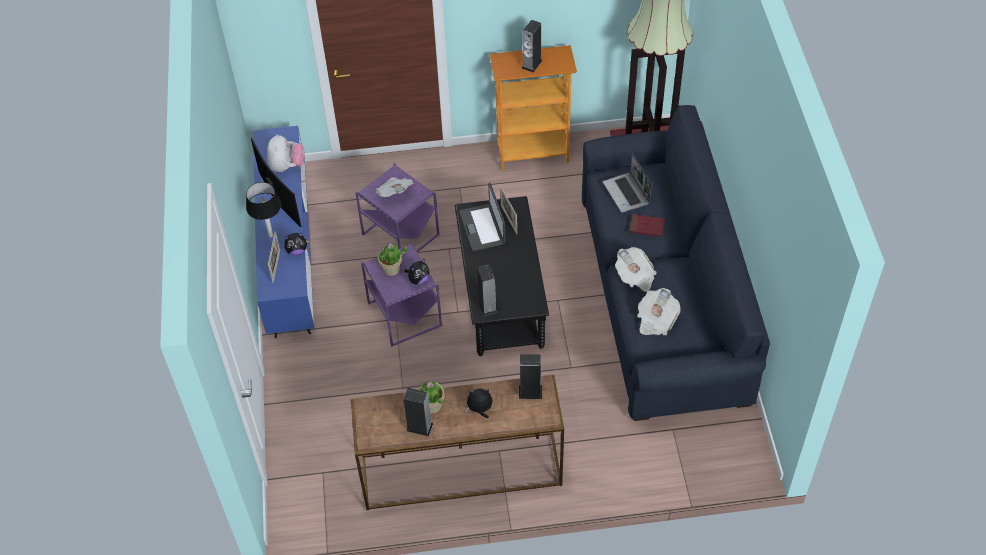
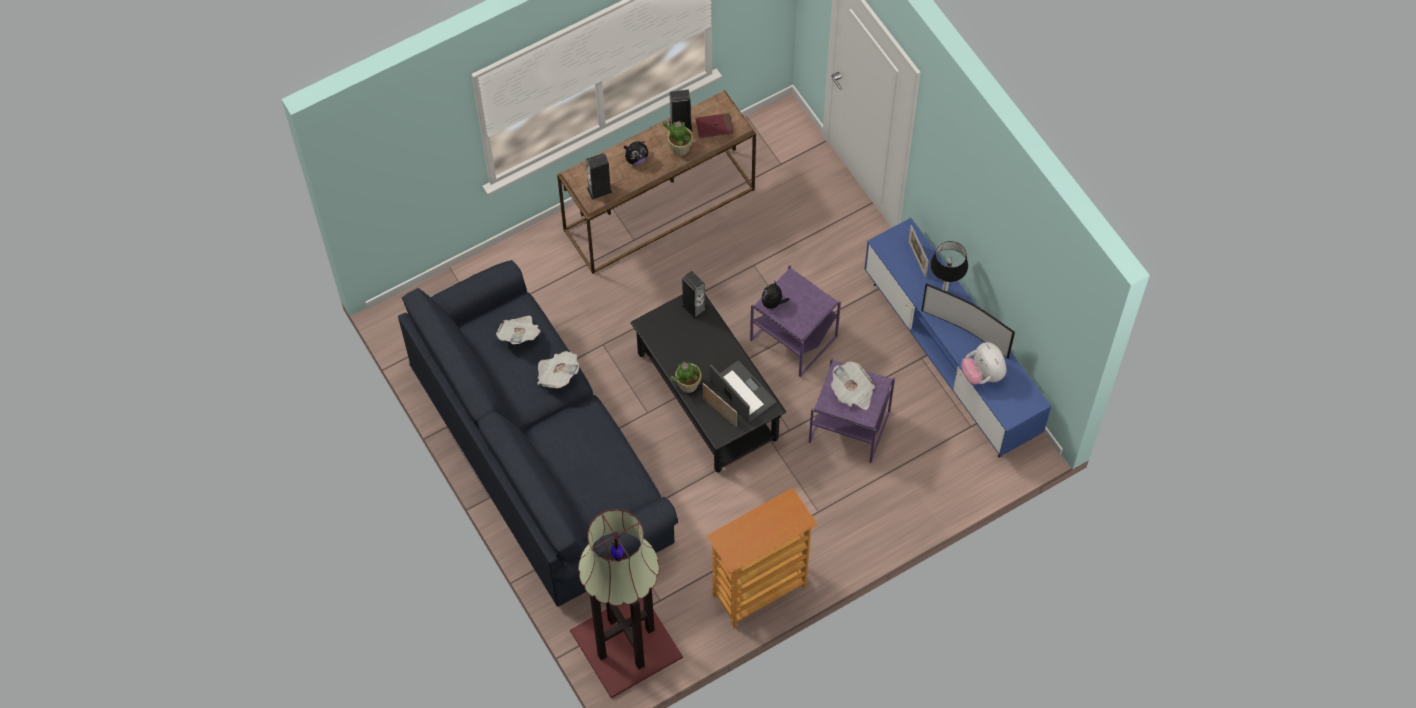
camera: 155 degrees right, 10 degrees up
plush toy [284,233,308,255] -> none
potted plant [378,243,408,276] -> potted plant moved to [670,362,701,393]
speaker [522,20,542,72] -> none
laptop [603,153,652,213] -> none
red book [629,214,665,237] -> red book moved to [696,113,734,138]

